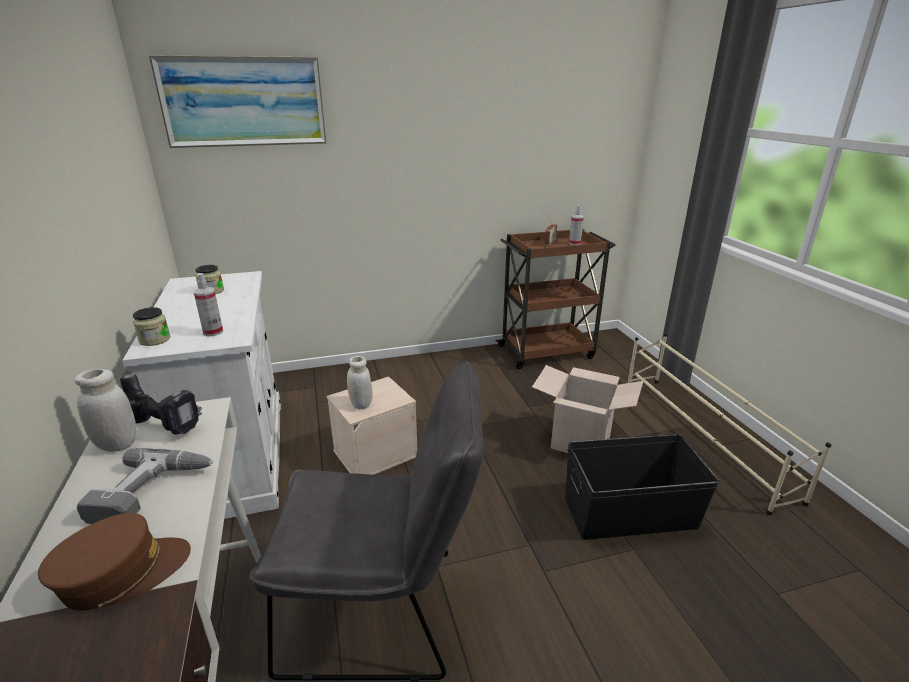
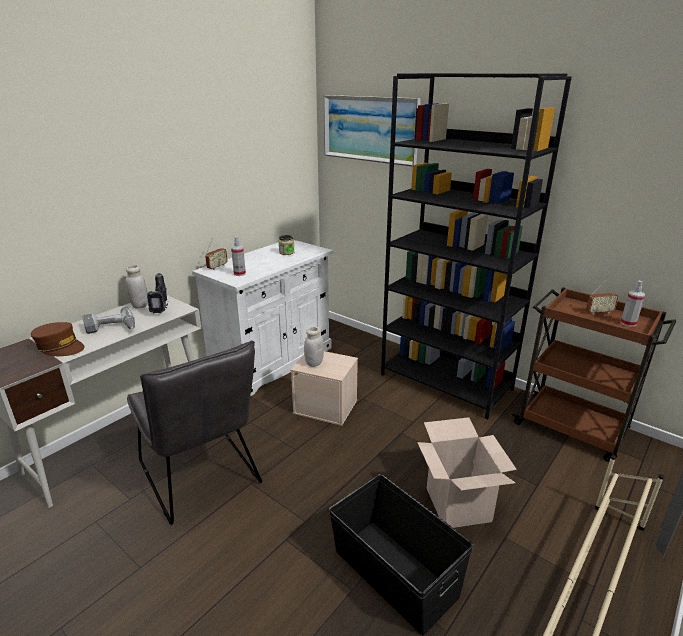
camera: 55 degrees right, 0 degrees up
jar [133,307,170,346] -> radio [205,238,228,270]
none -> black bookcase [381,73,572,420]

